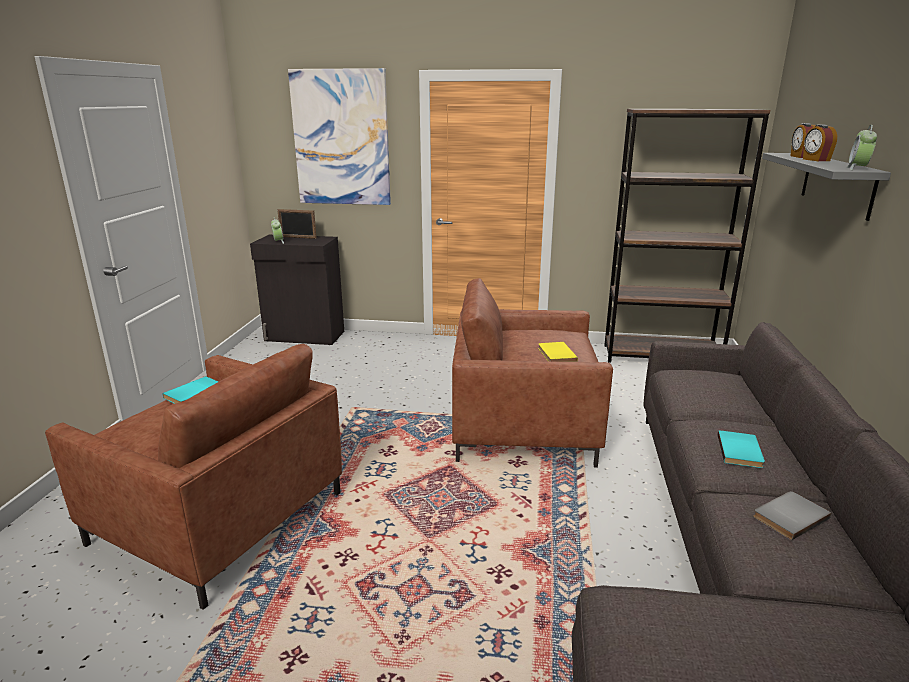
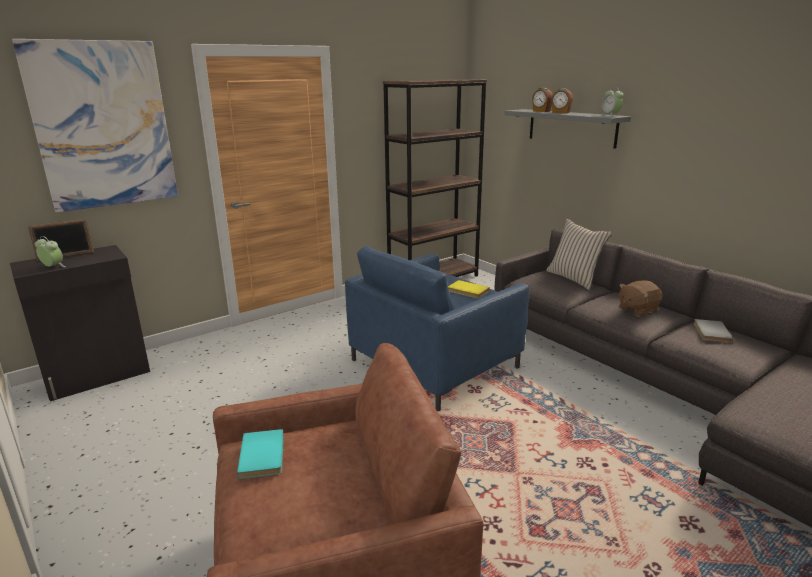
camera: 45 degrees left, 0 degrees up
brown armchair [452,278,613,468] -> blue armchair [345,246,529,411]
turquoise book [718,430,765,468] -> brown plush toy [619,280,663,317]
none -> beige pillow [546,219,612,290]

